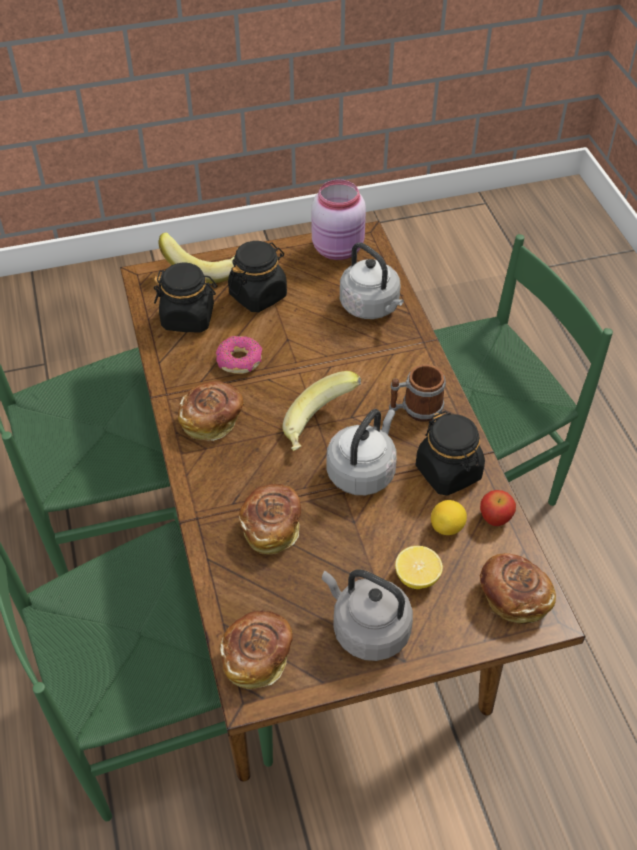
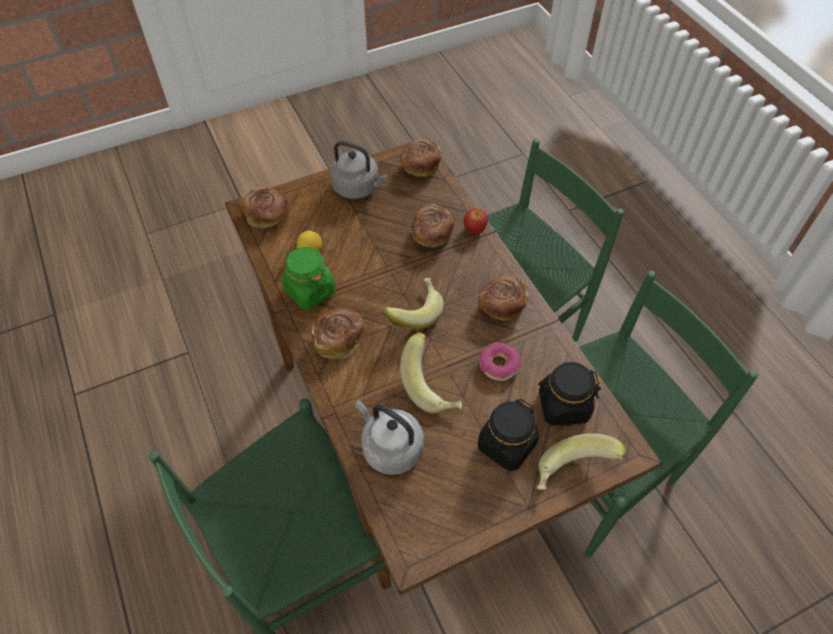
camera: 170 degrees right, 5 degrees up
pink jar [311,179,366,260] -> none
grey kettle [326,409,397,495] -> none
mug [389,364,446,422] -> bread [312,307,364,359]
lemon [395,546,443,589] -> none
black jar [416,411,485,496] -> green jar [282,247,336,310]
apple [480,490,516,526] -> apple moved to [464,208,488,235]
none -> banana [400,332,462,414]

